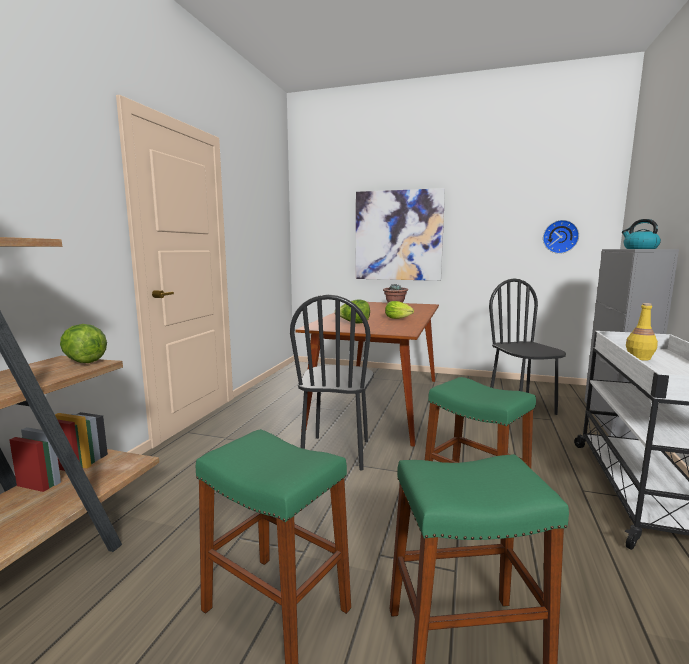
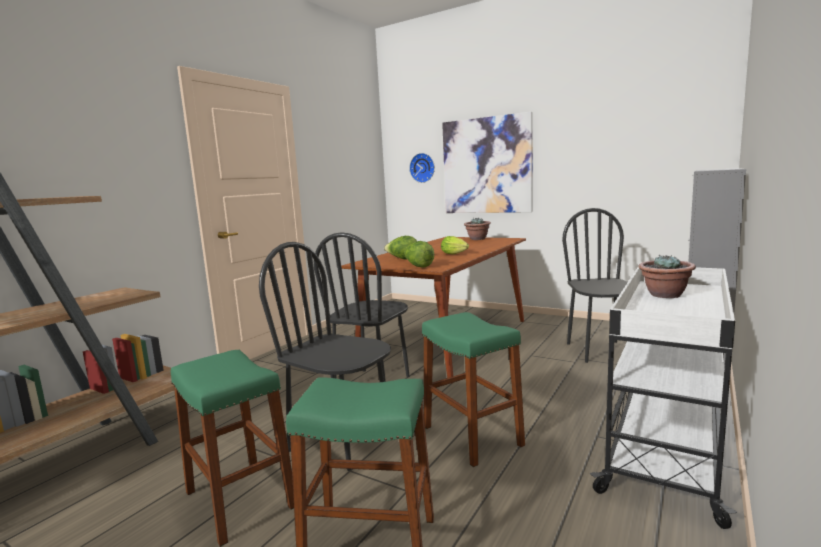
camera: 15 degrees right, 0 degrees up
lettuce [60,324,107,363] -> lettuce moved to [404,241,434,268]
wall clock [543,220,579,254] -> wall clock moved to [409,153,435,183]
kettle [622,219,661,249] -> none
yellow bottle [626,303,658,361] -> potted plant [638,255,696,298]
none -> black chair [259,242,391,471]

